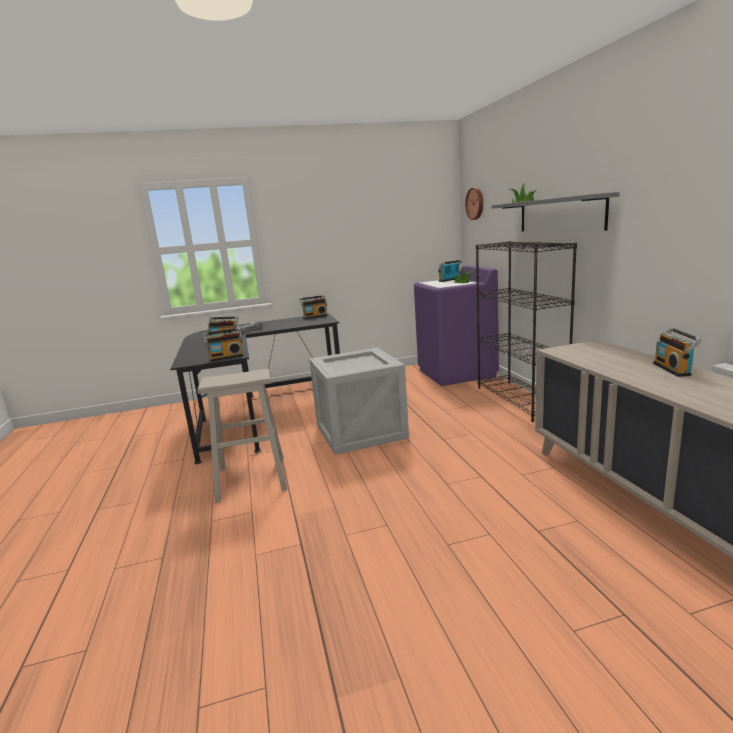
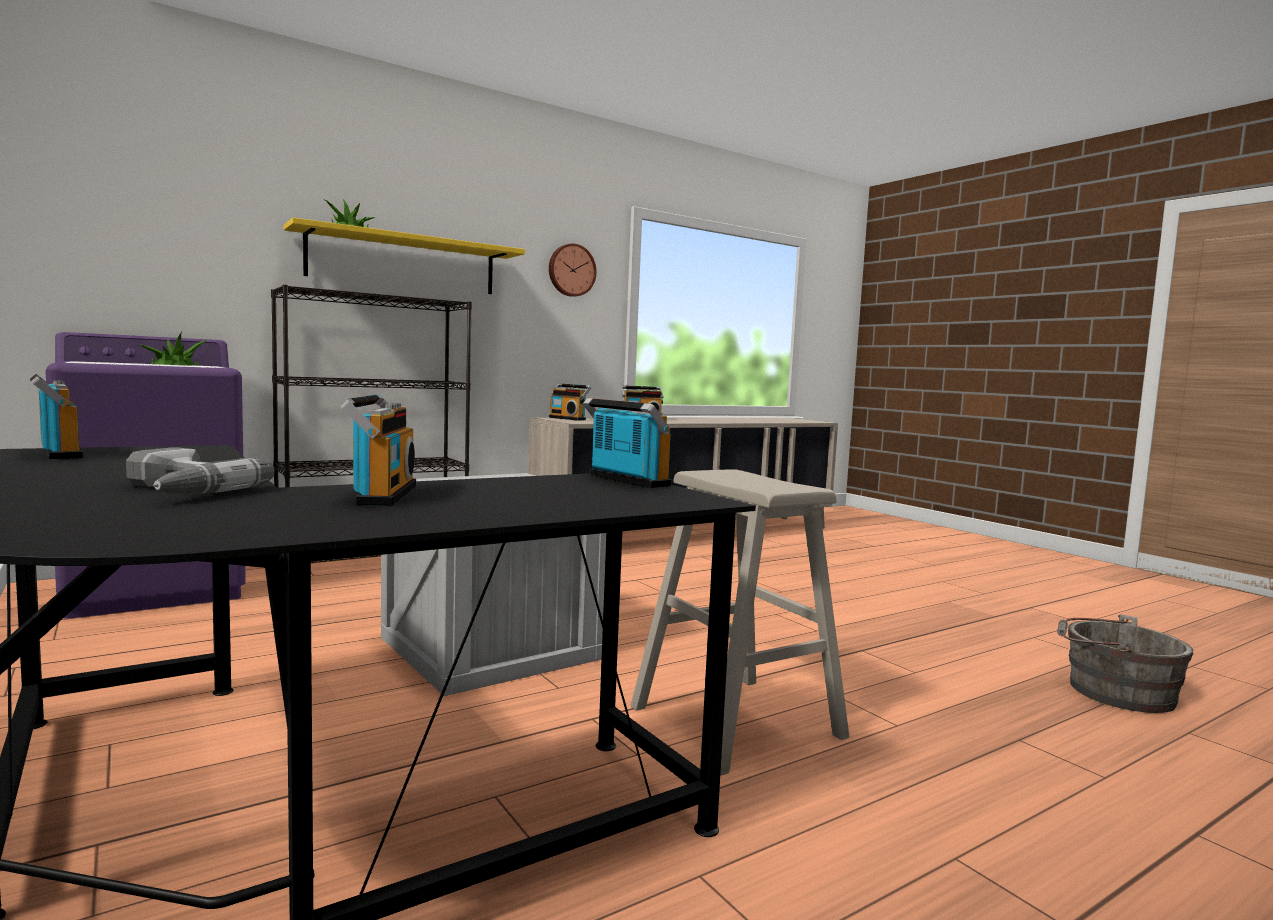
camera: 110 degrees left, 10 degrees down
radio [439,260,462,282] -> radio moved to [549,384,591,421]
wall clock [465,188,483,220] -> wall clock moved to [549,243,597,297]
grey shelf [491,192,620,231] -> yellow shelf [284,217,525,294]
none -> grey bucket [1057,614,1193,713]

